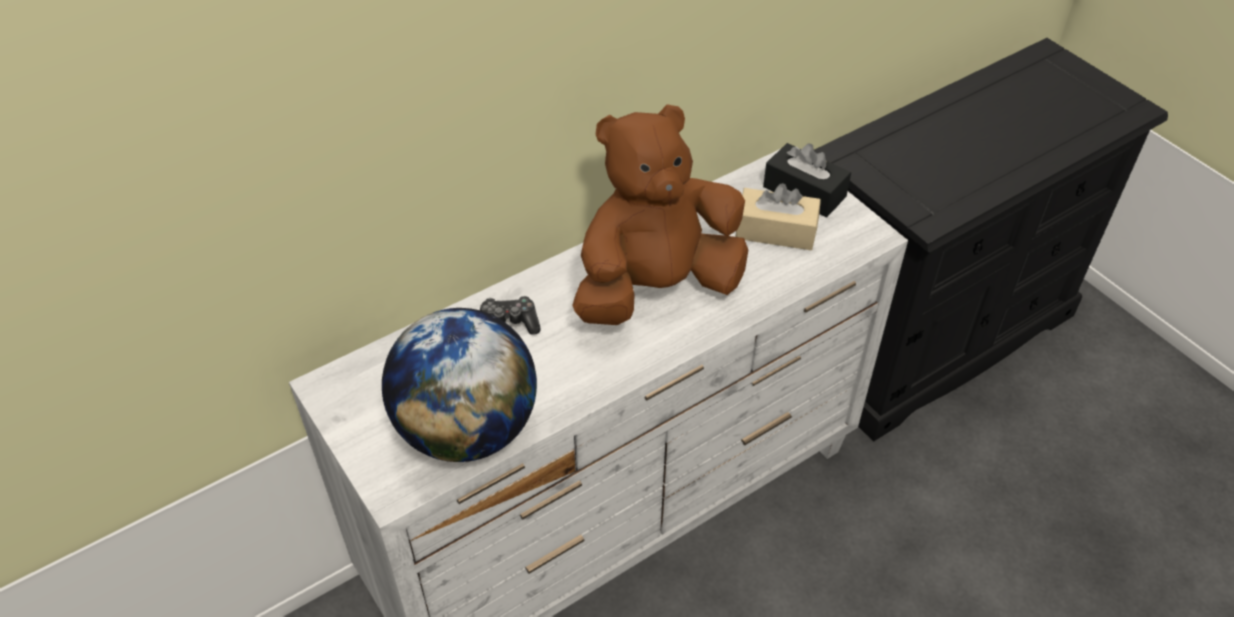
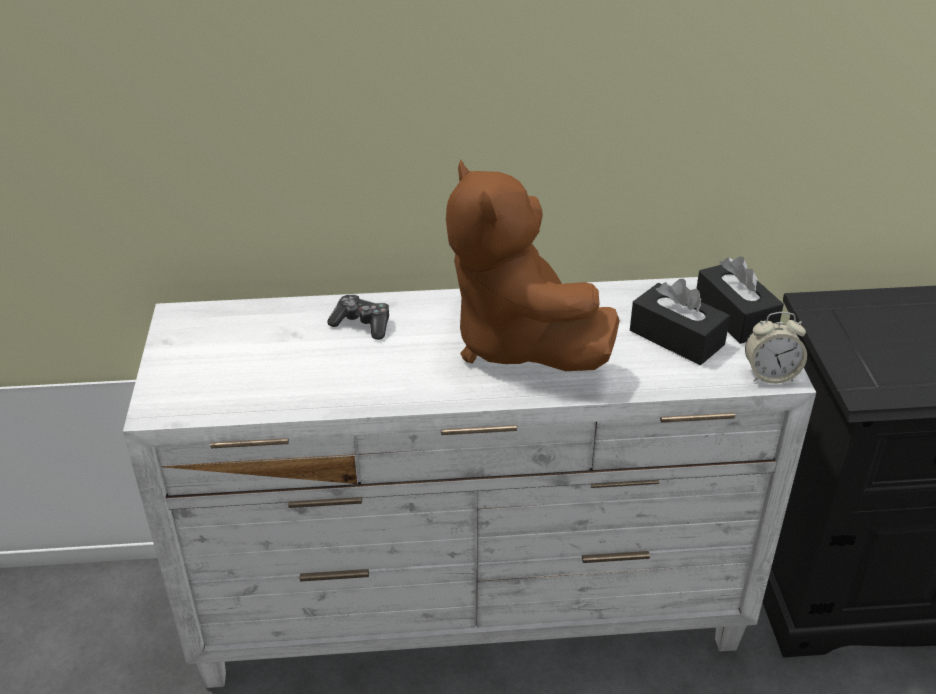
camera: 30 degrees right, 10 degrees down
globe [382,308,537,462] -> none
brown plush toy [572,105,748,325] -> brown plush toy turned 120 degrees counterclockwise [446,160,620,371]
beige tissue box [736,183,821,250] -> black tissue box [630,279,730,365]
none -> alarm clock [745,312,807,384]

